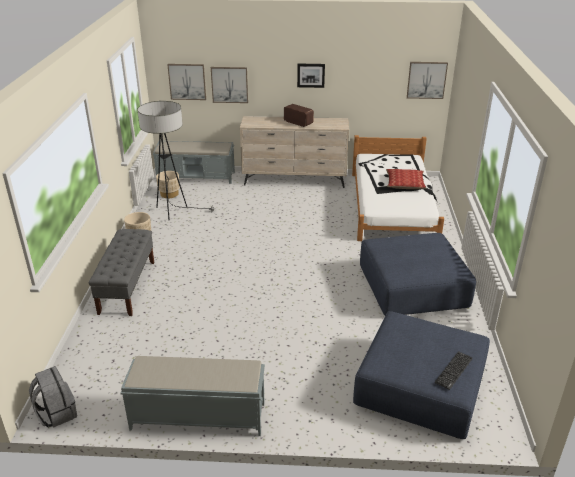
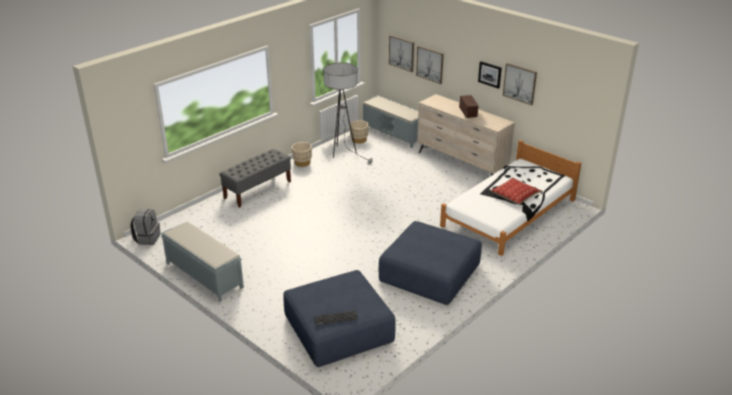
camera: 40 degrees right, 0 degrees up
picture [407,62,448,99] -> picture moved to [503,63,537,105]

